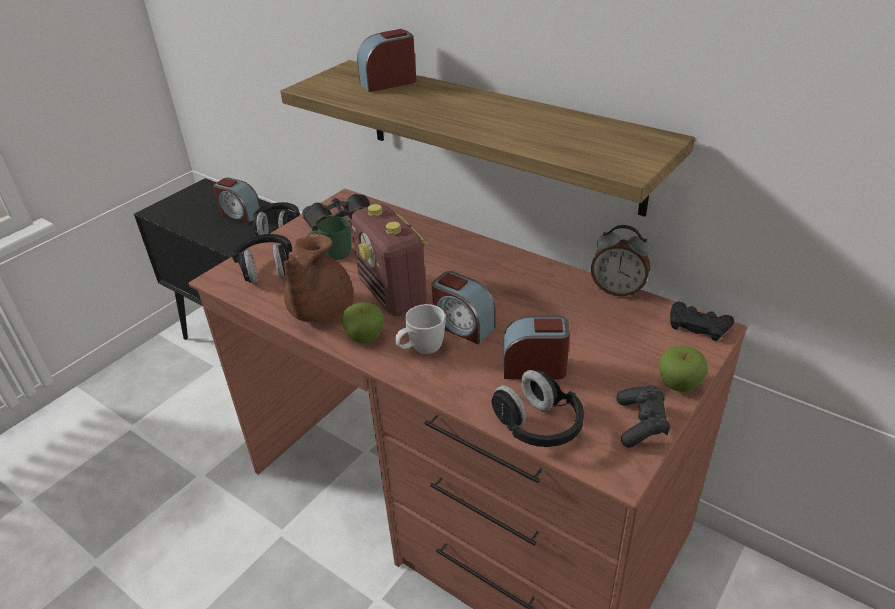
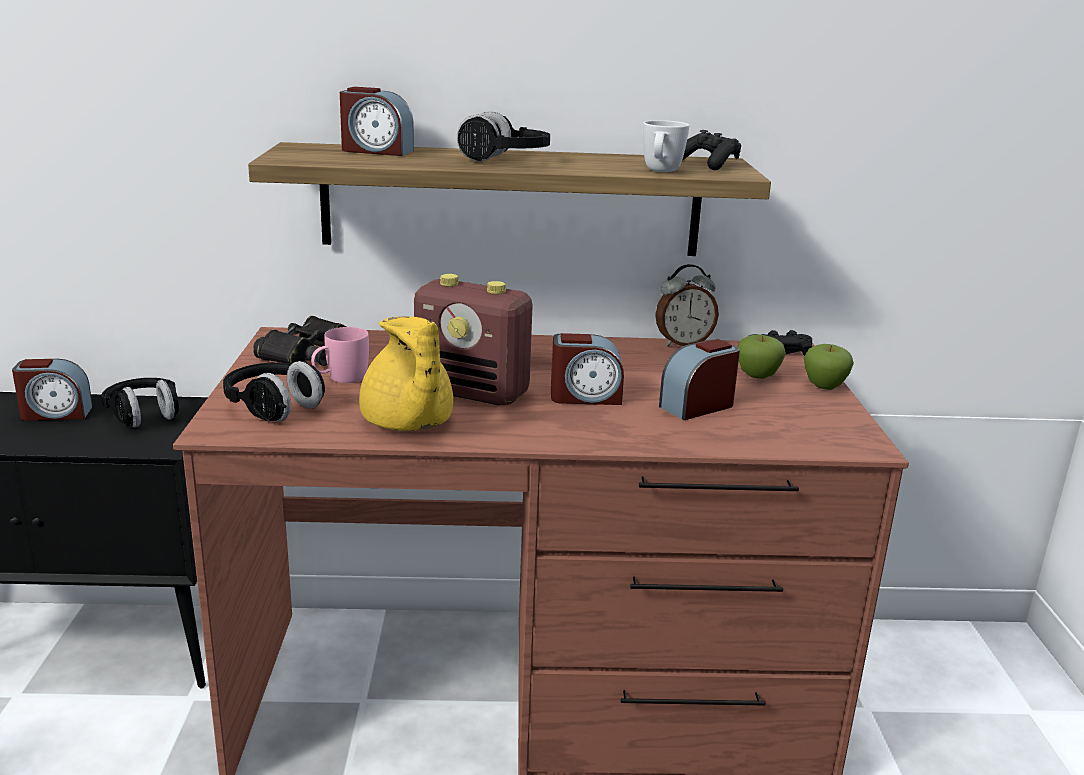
camera: 40 degrees left, 15 degrees down
brown teapot [284,234,354,323] -> yellow teapot [359,316,453,431]
green mug [308,217,351,260] -> pink mug [311,327,369,383]
apple [341,302,384,343] -> apple moved to [737,334,786,379]
alarm clock [357,29,416,92] -> alarm clock turned 105 degrees counterclockwise [340,87,414,156]
white mug [395,304,445,354] -> white mug moved to [643,120,689,172]
black headphones [492,370,584,447] -> black headphones moved to [457,111,550,161]
black game controller [616,386,670,448] -> black game controller moved to [682,130,741,170]

